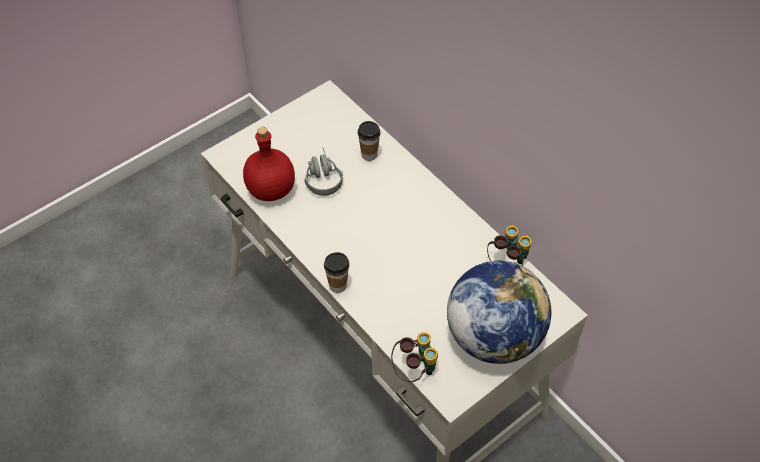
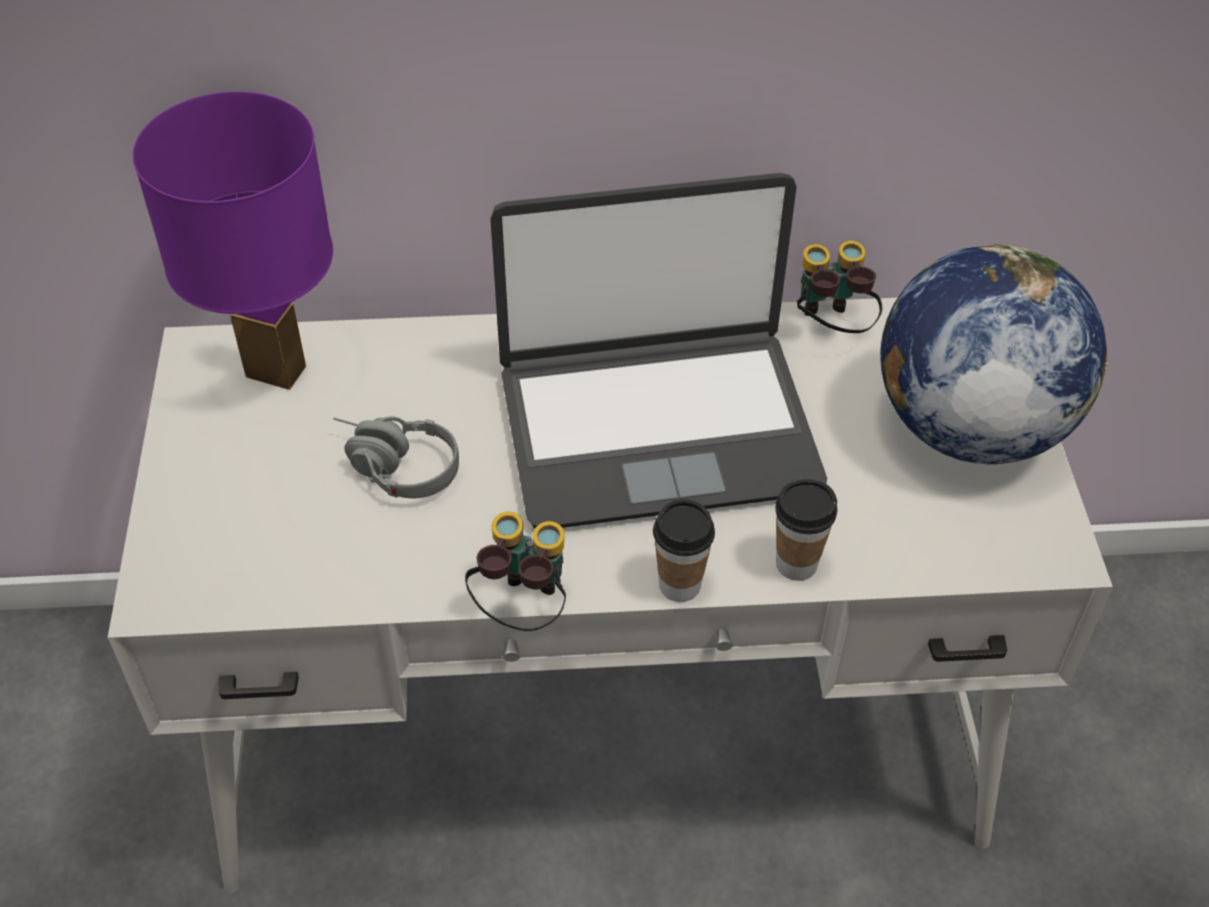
camera: 55 degrees left, 5 degrees down
red bottle [243,127,295,201] -> none
cup [358,121,381,161] -> cup moved to [775,479,837,581]
binoculars [391,332,438,382] -> binoculars moved to [465,512,566,631]
none -> purple table lamp [133,91,333,390]
none -> laptop [490,173,827,529]

